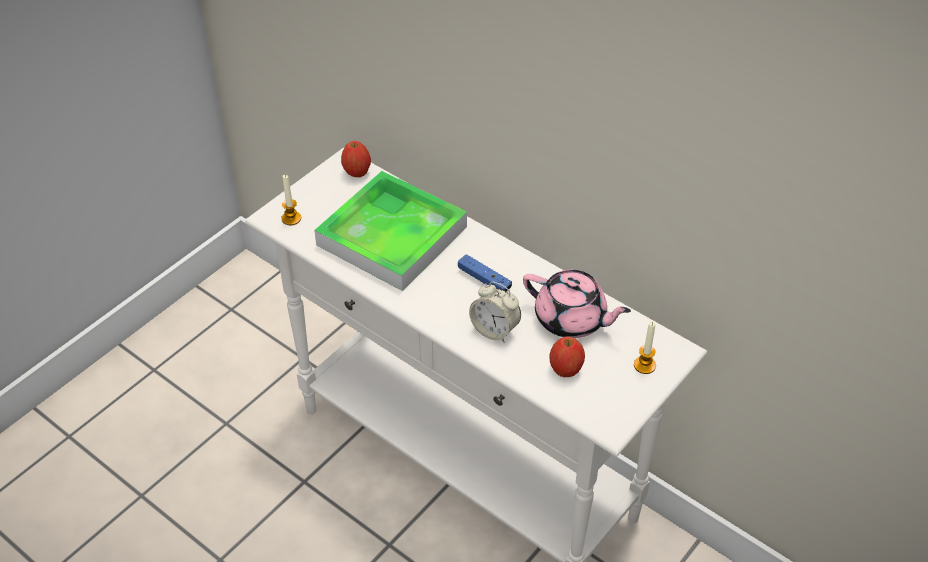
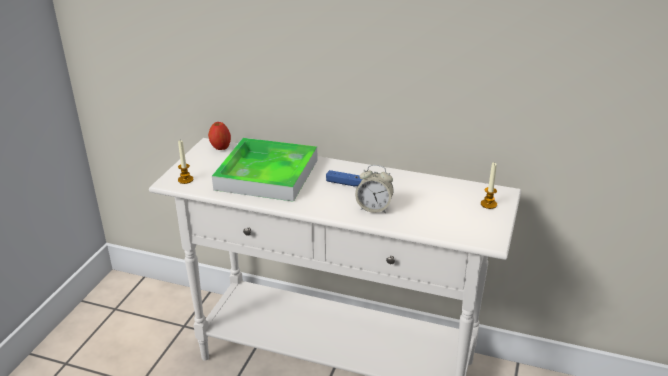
camera: 20 degrees left, 15 degrees down
pink teapot [523,270,631,338] -> none
apple [549,336,585,377] -> none

